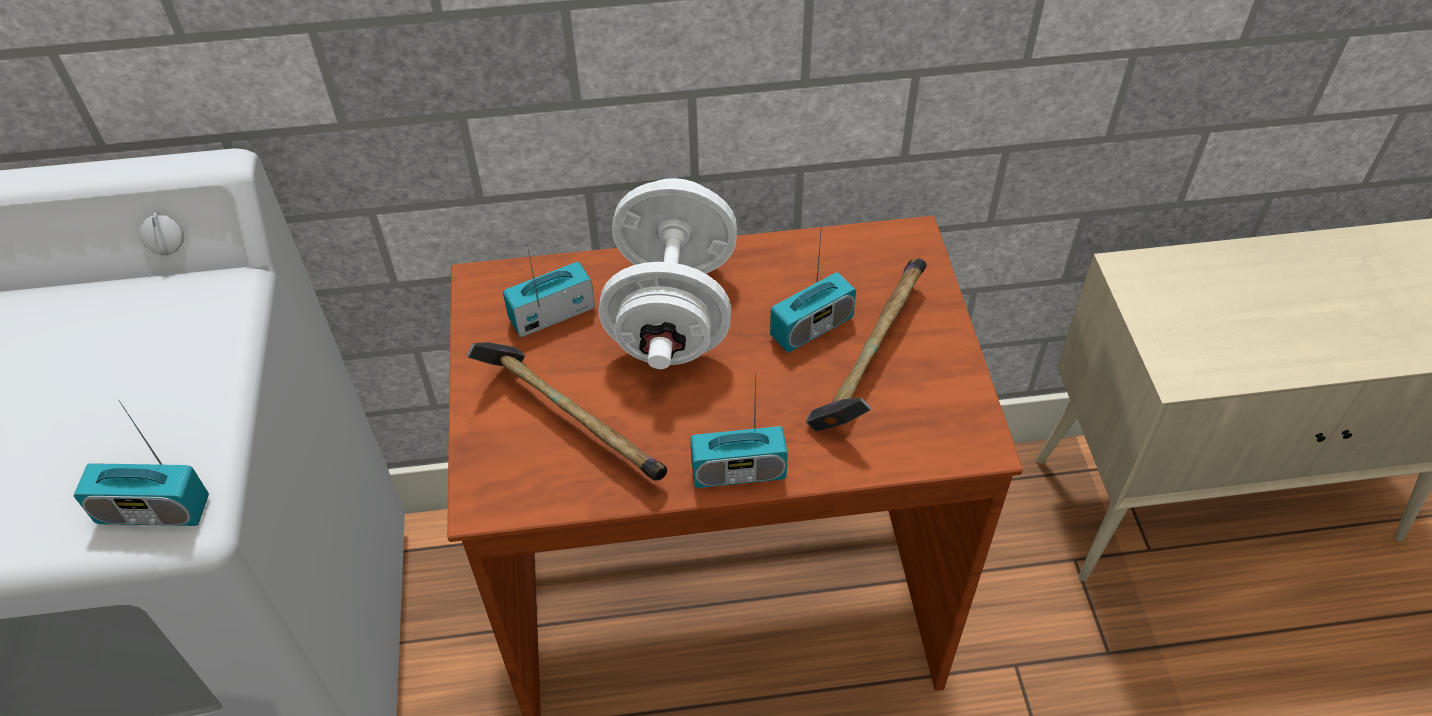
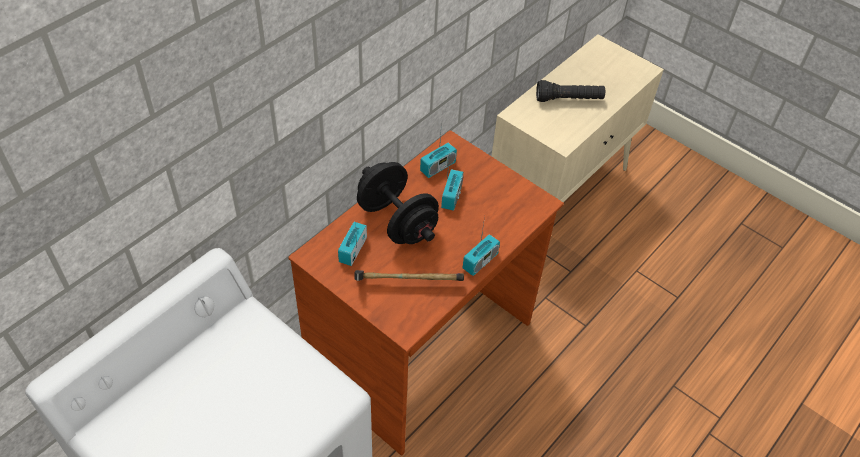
camera: 45 degrees left, 0 degrees up
radio [73,400,209,526] -> radio moved to [420,121,457,178]
white dumbbell [598,178,737,369] -> black dumbbell [357,162,439,244]
hammer [806,259,927,432] -> none
none -> black flashlight [536,80,605,102]

